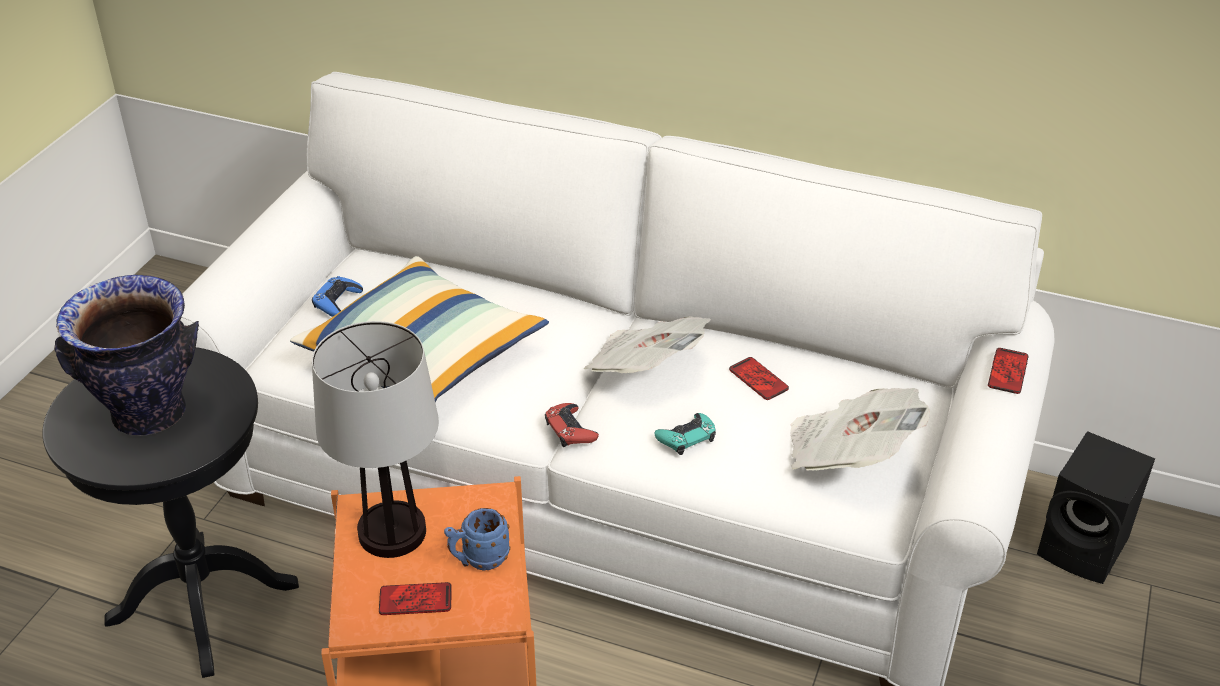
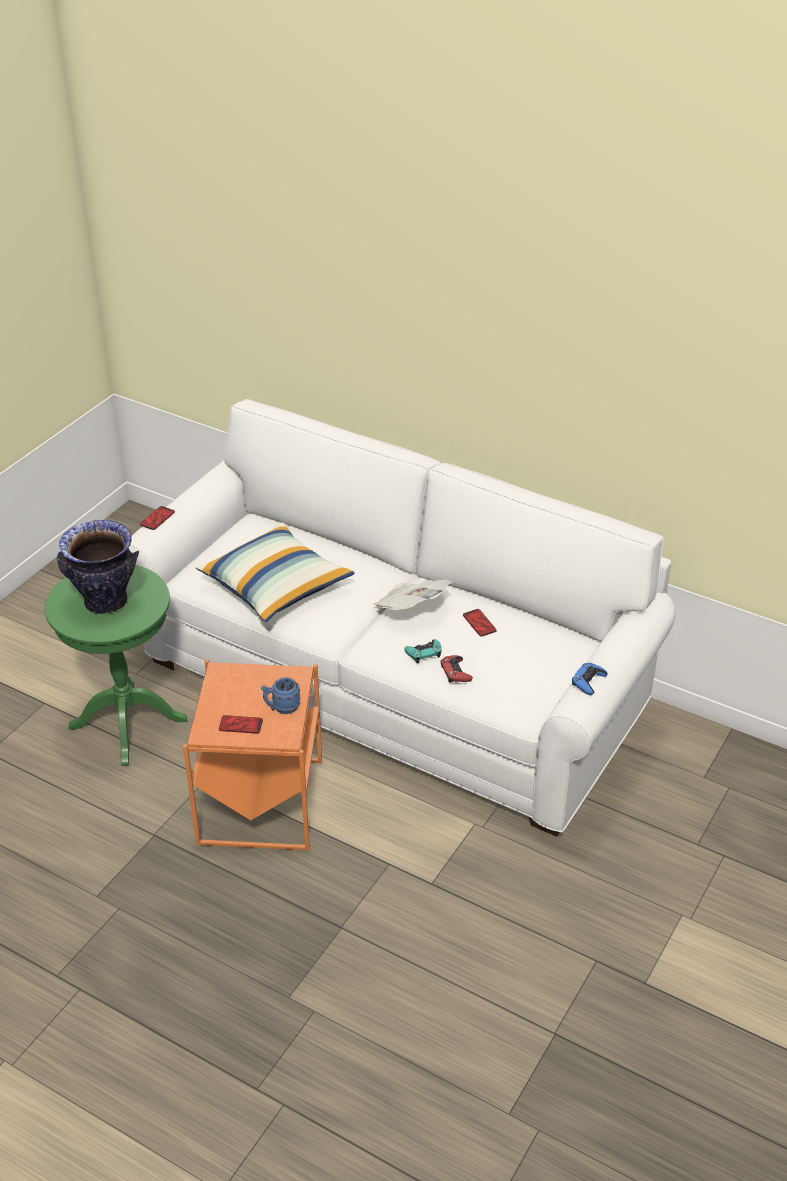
camera: 10 degrees right, 0 degrees up
black side table [42,347,299,678] -> green side table [45,565,187,766]
blue game controller [312,276,363,317] -> blue game controller moved to [572,663,608,695]
table lamp [312,321,439,558] -> none
red game controller [545,403,599,447] -> red game controller moved to [441,655,473,683]
newspaper [790,388,930,471] -> none
phone [988,348,1029,394] -> phone moved to [140,506,175,530]
black speaker [1037,431,1155,584] -> none

